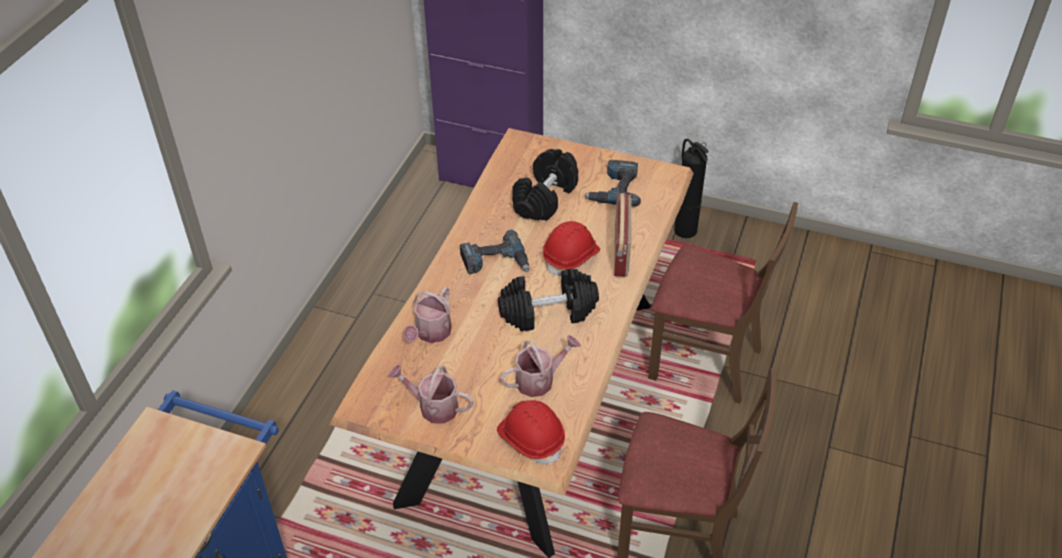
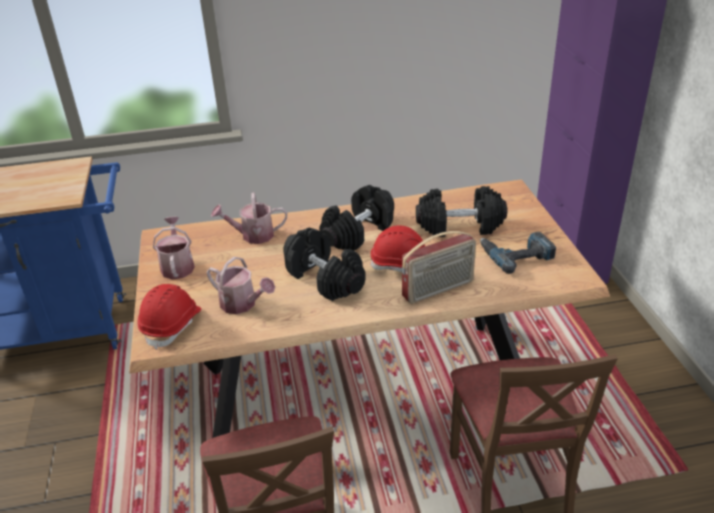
camera: 60 degrees right, 10 degrees down
power drill [460,230,529,274] -> black dumbbell [319,185,394,251]
fire extinguisher [674,139,709,238] -> none

